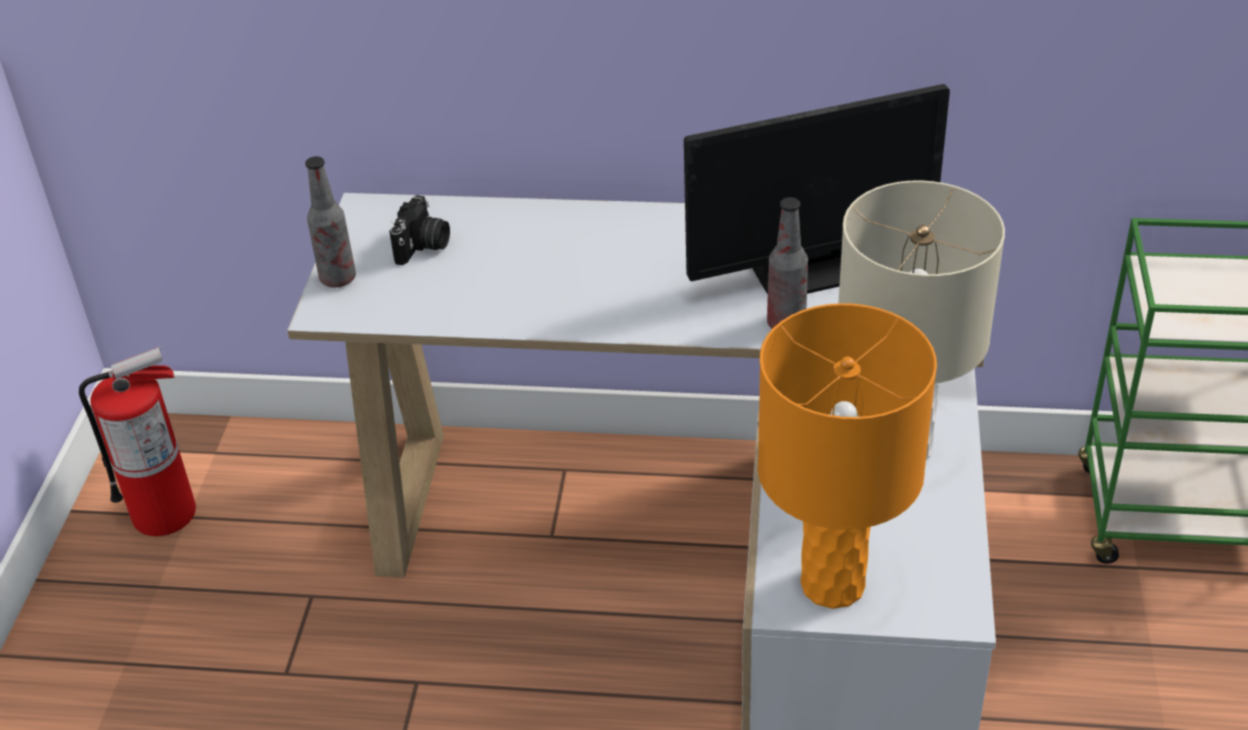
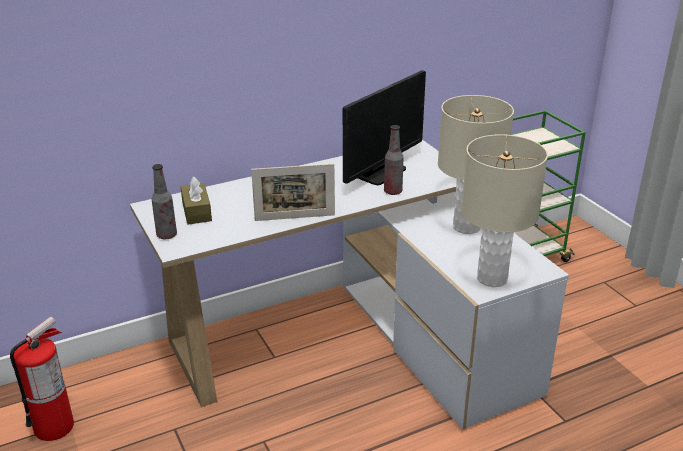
camera: 35 degrees left, 10 degrees down
camera [389,195,450,265] -> brown tissue box [180,177,212,225]
orange table lamp [758,303,937,609] -> beige table lamp [461,134,548,287]
none -> picture frame [251,164,335,221]

